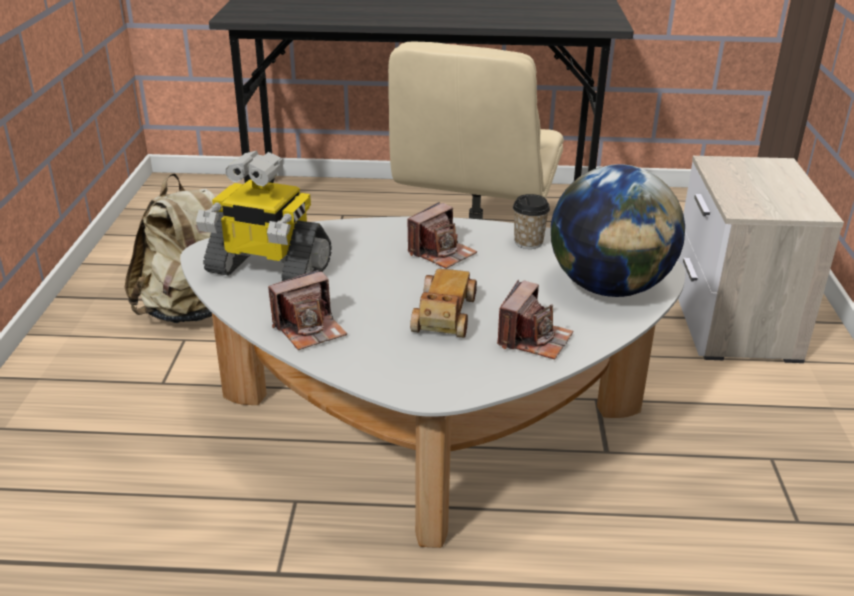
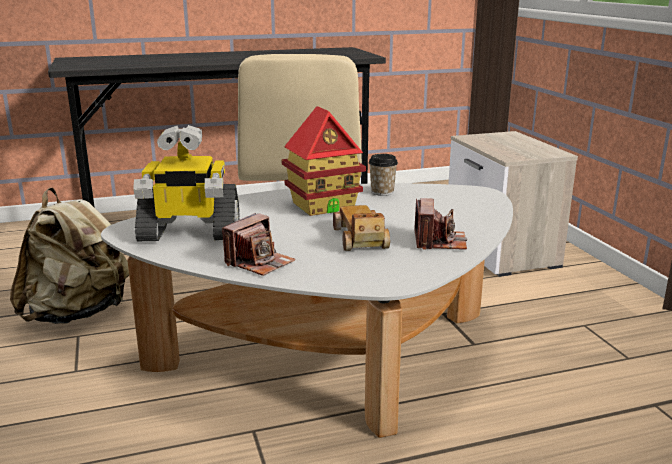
camera: 20 degrees left, 10 degrees down
camera [407,202,477,269] -> toy house [282,106,366,216]
globe [551,164,685,297] -> none

